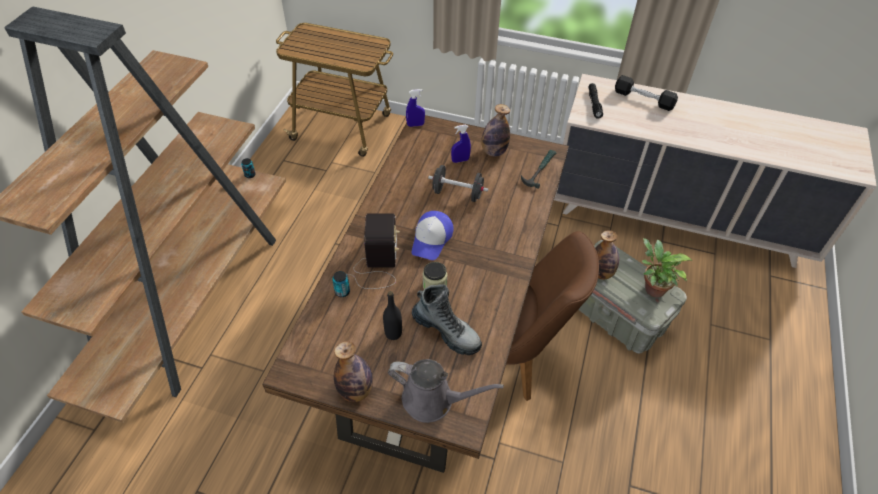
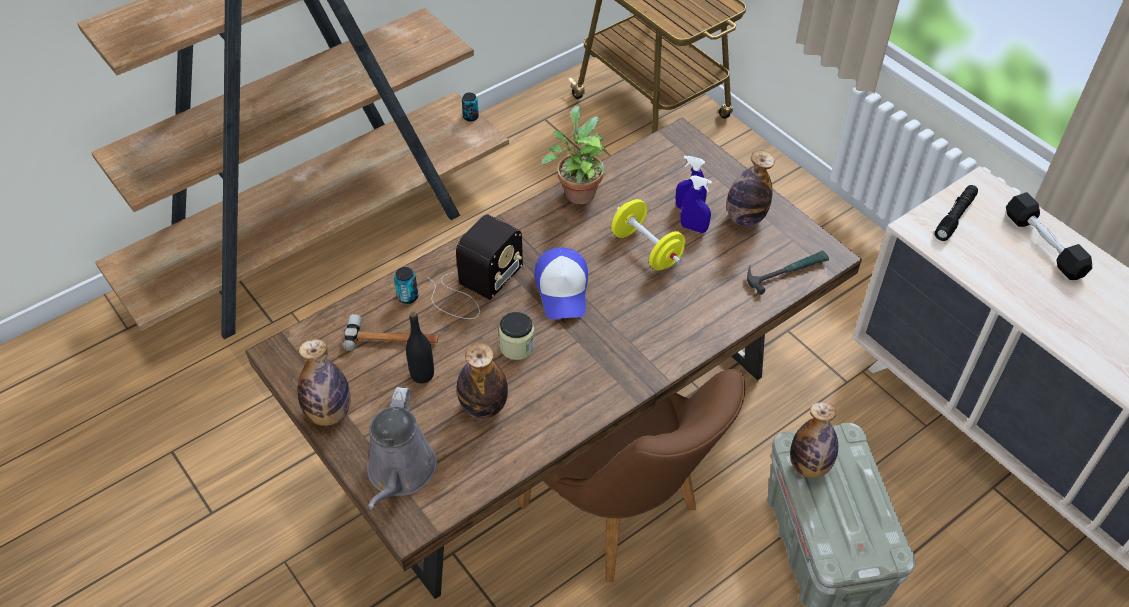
camera: 35 degrees right, 0 degrees up
grey watering can [388,359,504,423] -> grey watering can turned 45 degrees clockwise [367,387,437,509]
blue spray bottle [406,89,425,127] -> blue spray bottle moved to [681,175,712,233]
cap [412,211,453,260] -> cap turned 60 degrees counterclockwise [534,248,588,320]
boot [412,284,482,355] -> bottle [457,343,508,419]
black dumbbell [428,165,488,202] -> yellow dumbbell [611,199,685,270]
potted plant [642,238,692,298] -> potted plant moved to [541,106,607,204]
none -> hammer [343,314,438,351]

